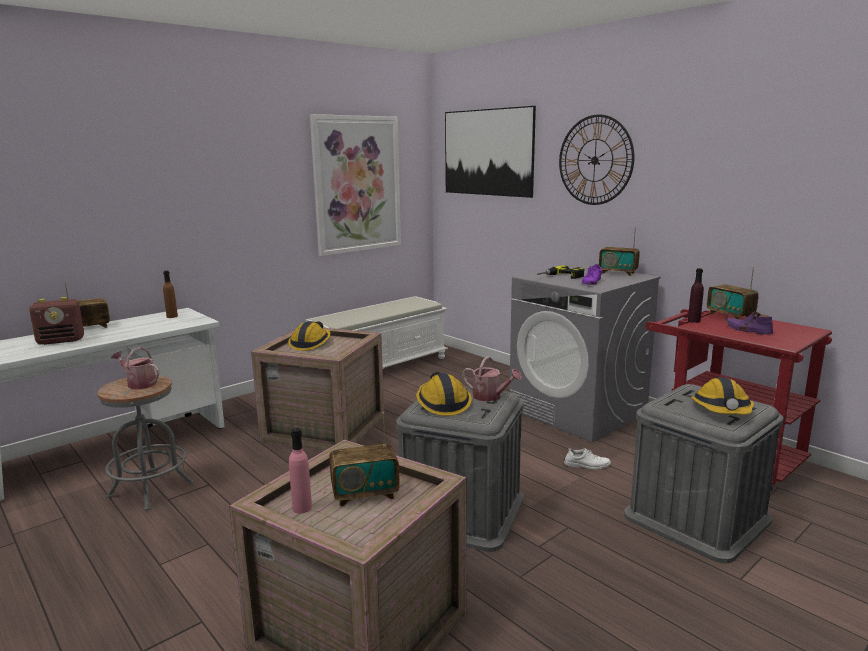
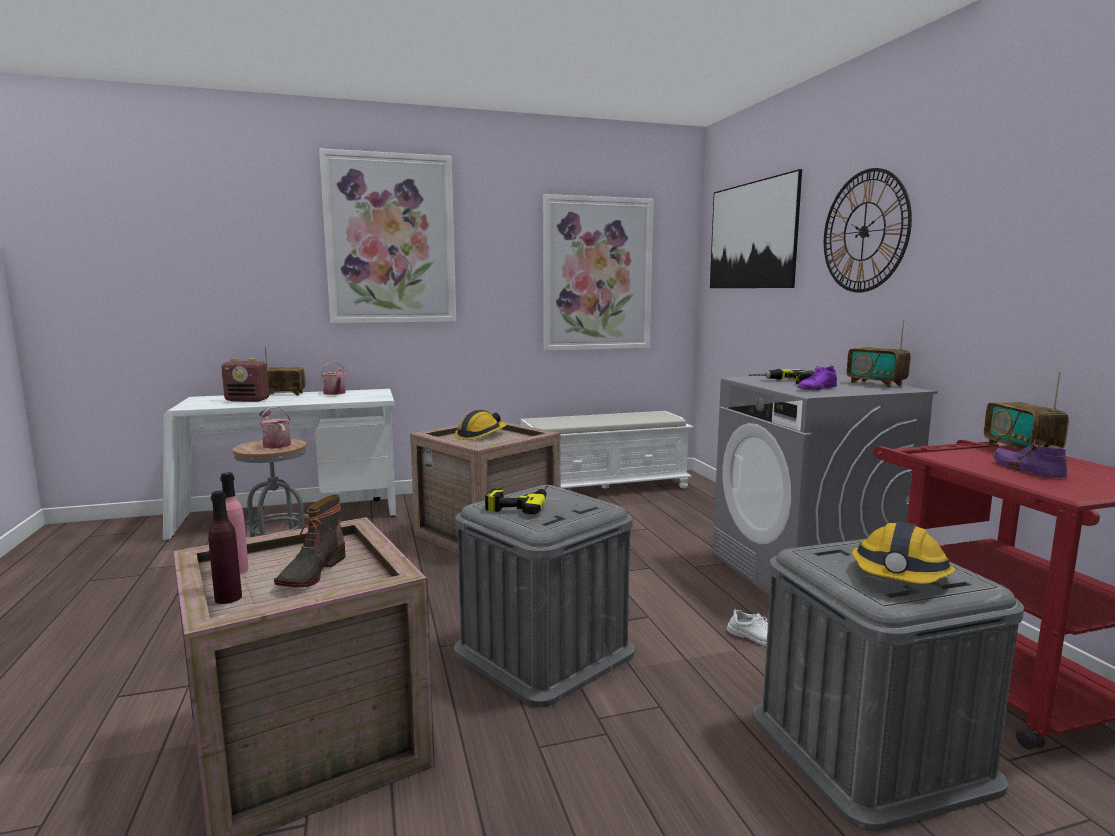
camera: 25 degrees right, 5 degrees down
brown bottle [163,271,178,318] -> none
radio [329,412,400,506] -> boot [274,494,346,587]
hard hat [416,372,472,416] -> power drill [485,485,548,515]
watering can [462,356,522,401] -> watering can moved to [321,362,346,395]
purple bottle [688,268,704,323] -> purple bottle moved to [208,491,242,604]
none -> picture [319,148,456,323]

